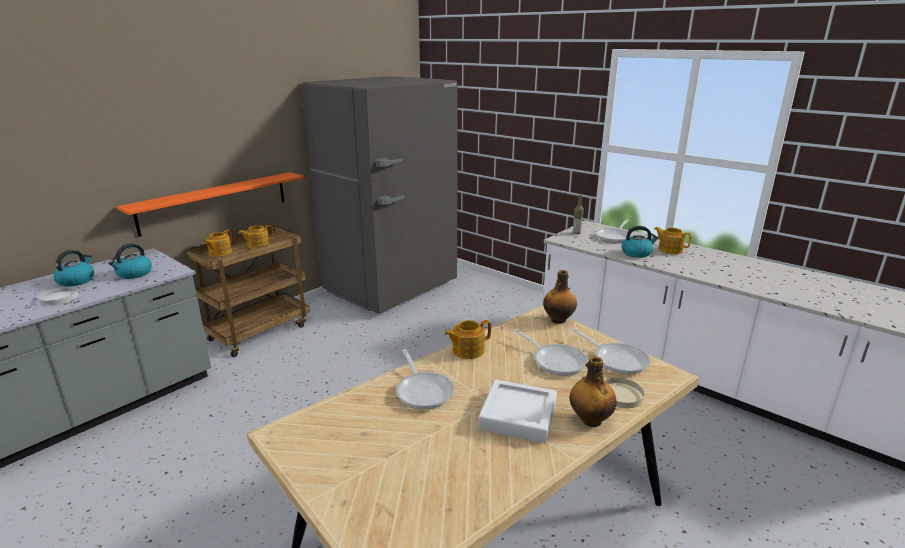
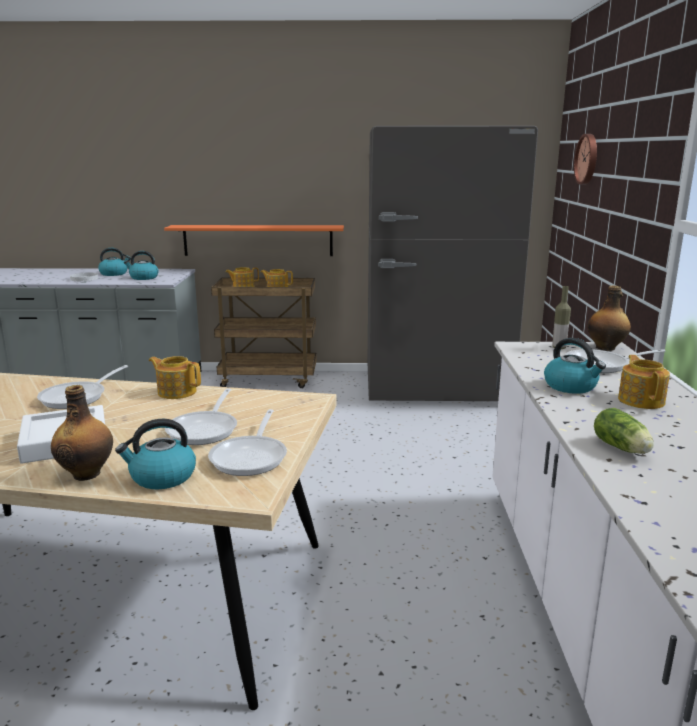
camera: 50 degrees right, 5 degrees down
bottle [543,270,577,324] -> bottle moved to [588,285,631,351]
beige plate [604,378,644,408] -> kettle [115,419,196,489]
none -> wall clock [574,134,597,184]
none -> lettuce [594,408,654,454]

